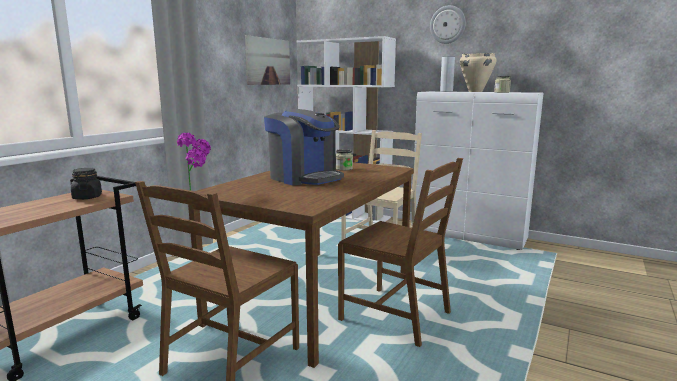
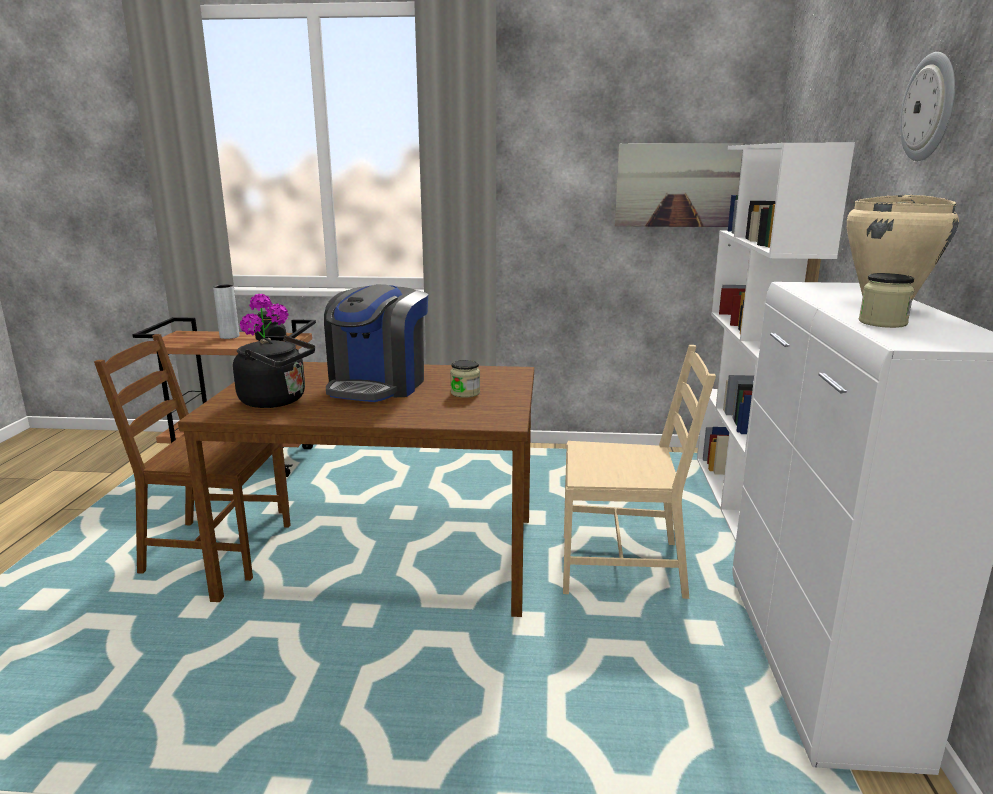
camera: 65 degrees right, 5 degrees up
brown chair [338,158,463,347] -> none
grey vase [440,56,455,92] -> grey vase moved to [213,285,240,339]
none -> black kettle [233,335,315,408]

